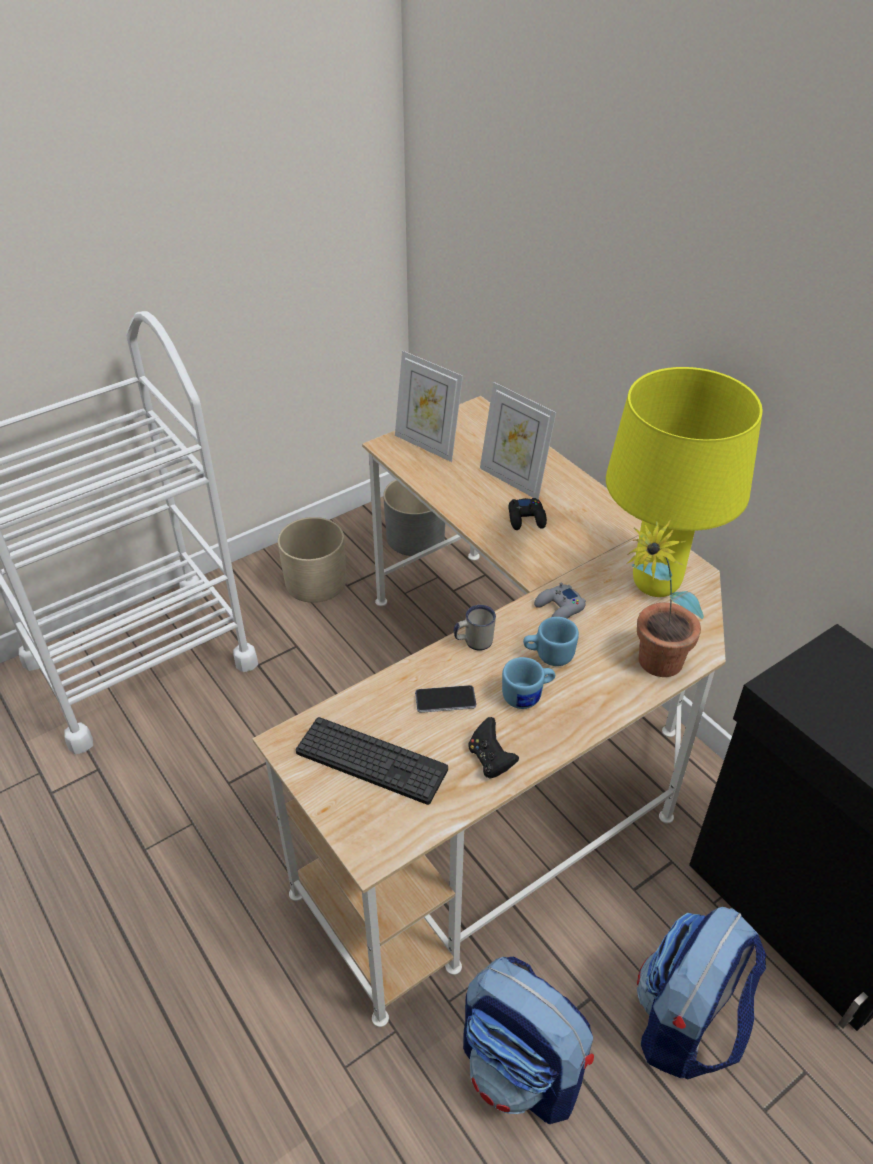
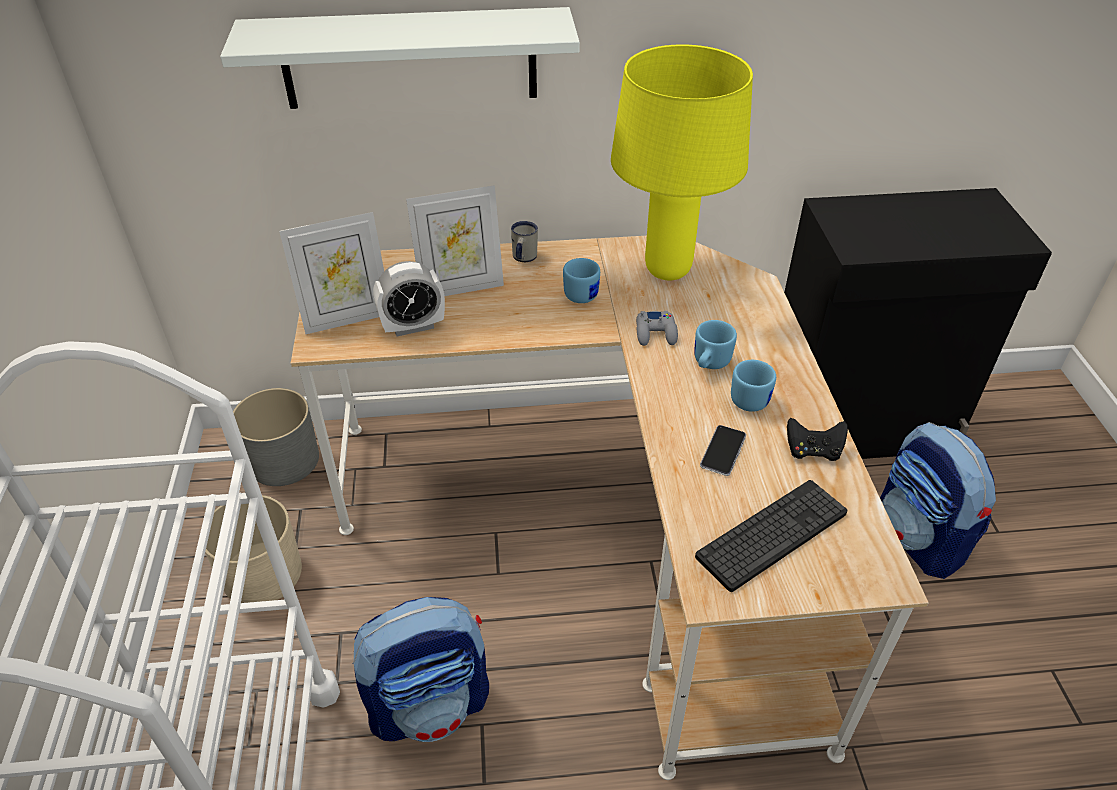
camera: 60 degrees left, 0 degrees up
white mug [454,605,496,651] -> white mug moved to [511,221,538,262]
backpack [463,957,594,1124] -> backpack moved to [353,597,489,742]
black game controller [508,498,547,530] -> none
potted plant [626,520,704,677] -> none
none -> white shelf [220,7,580,109]
none -> alarm clock [373,261,445,336]
none -> blue mug [563,258,600,303]

